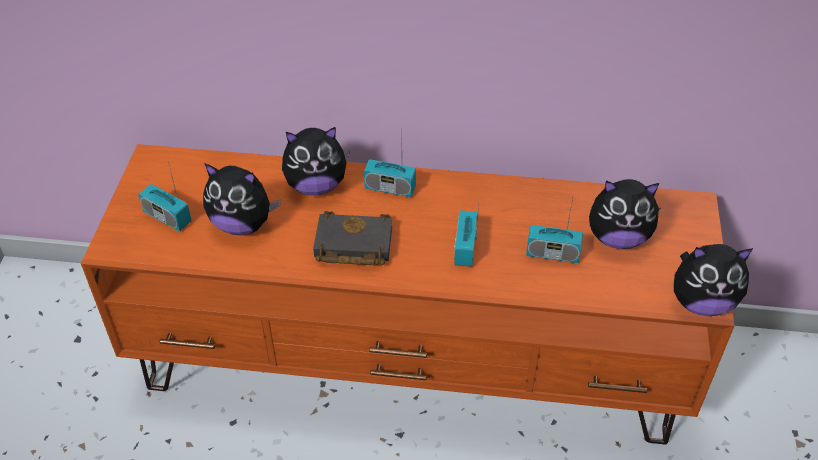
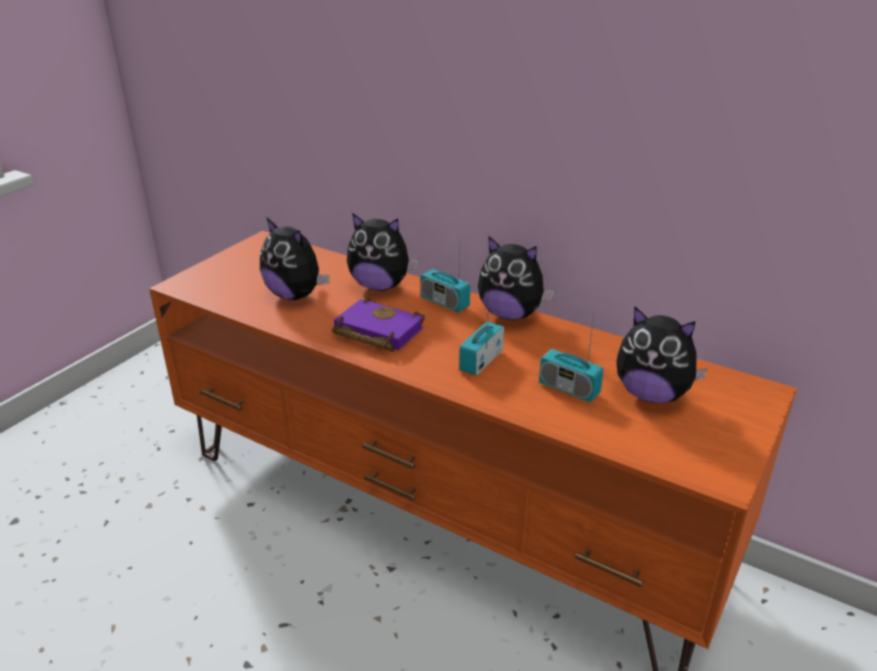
camera: 25 degrees right, 15 degrees down
radio [138,162,192,231] -> none
black book [313,211,392,265] -> purple book [332,297,425,352]
plush toy [674,244,753,316] -> plush toy moved to [478,237,554,320]

